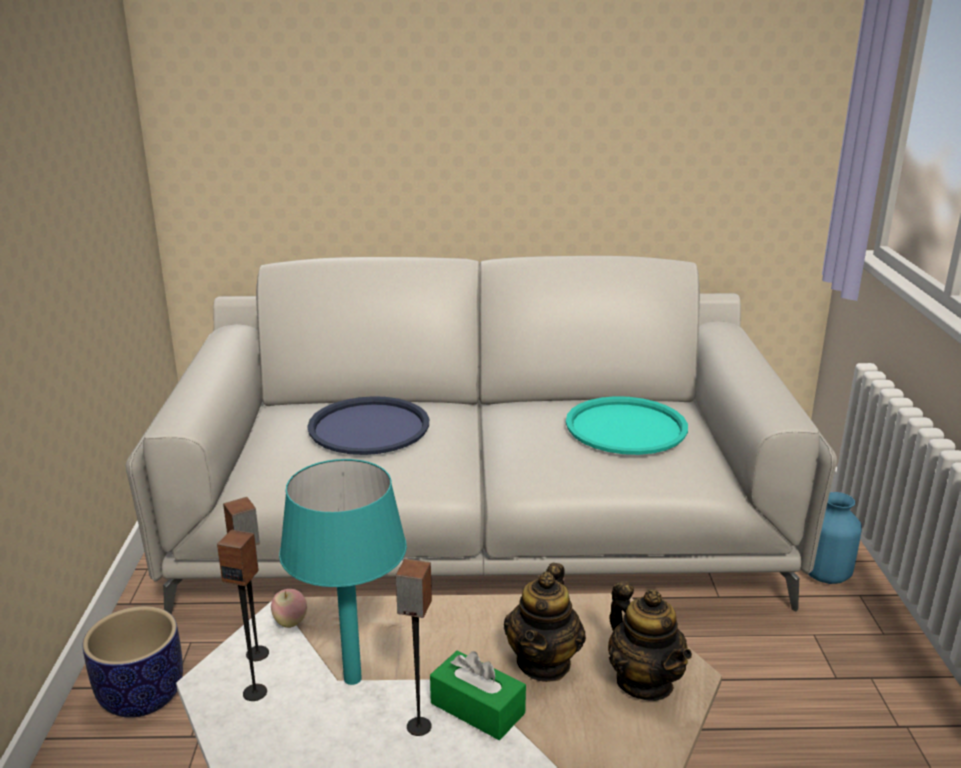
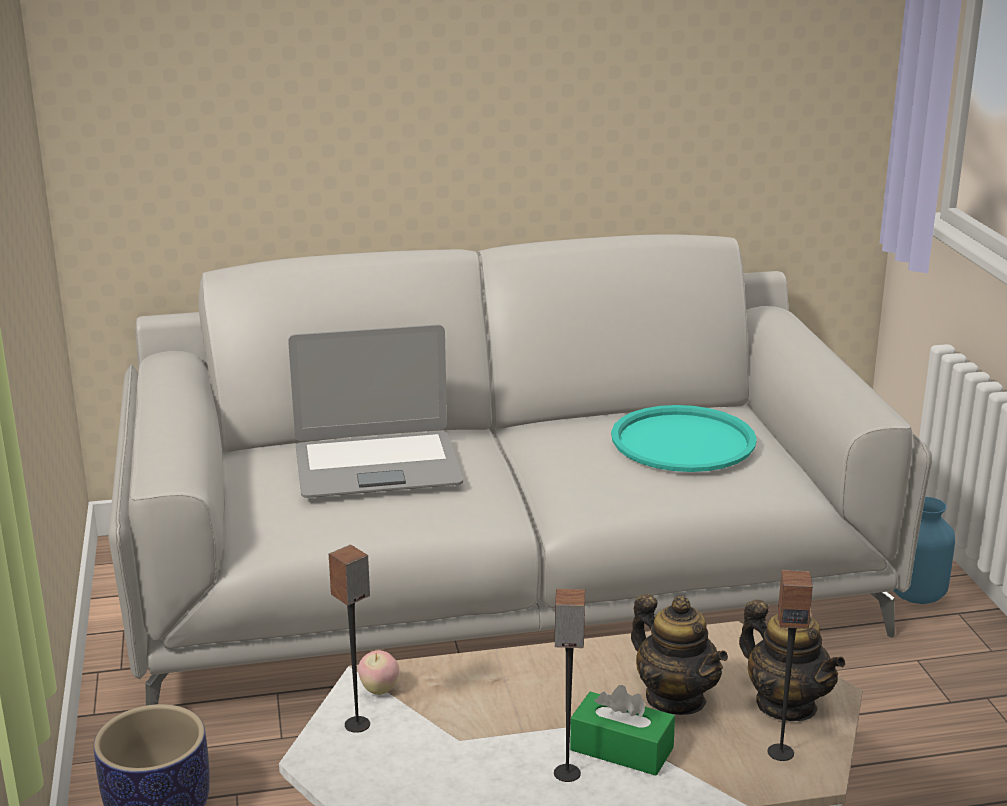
camera: 10 degrees left, 0 degrees up
speaker [217,529,267,701] -> speaker moved to [767,570,813,761]
turquoise table lamp [279,459,407,685] -> none
blue tray [307,396,429,455] -> laptop [288,325,463,498]
teapot [504,563,586,682] -> teapot turned 45 degrees counterclockwise [631,594,728,715]

